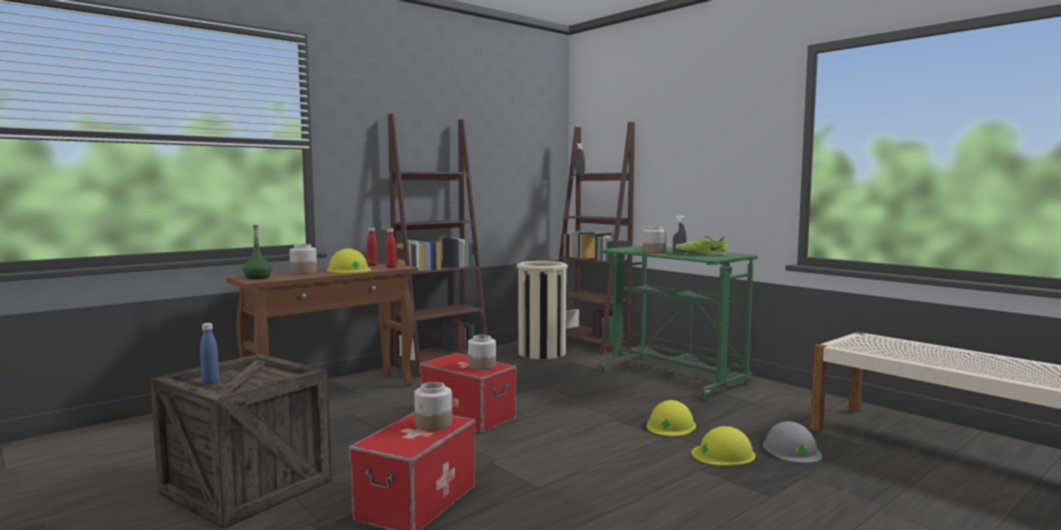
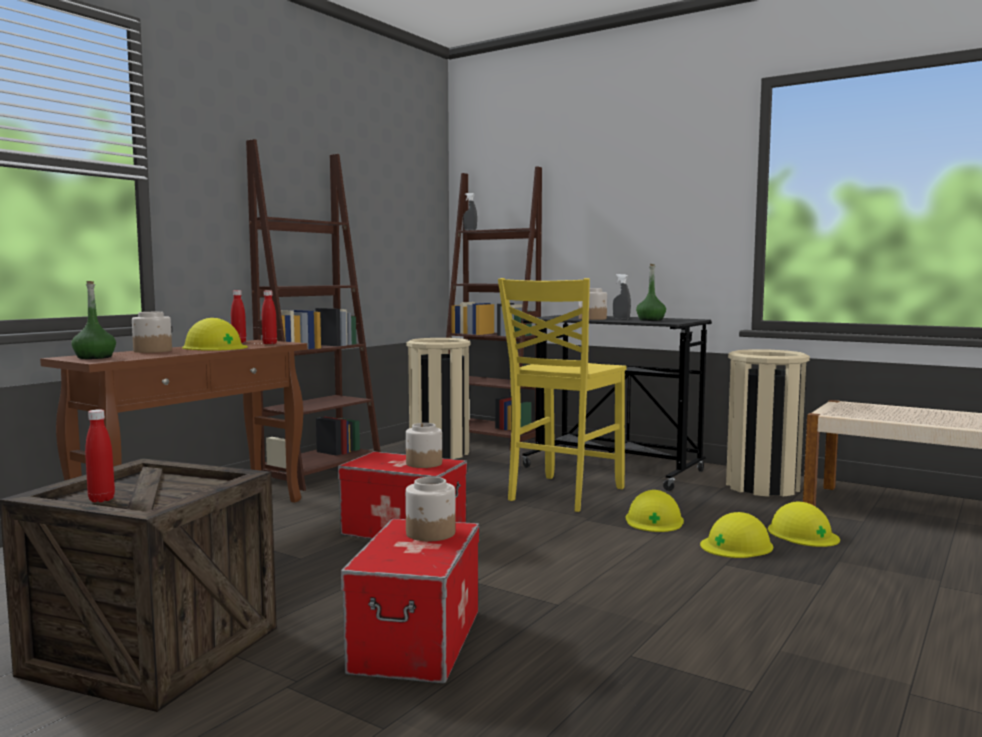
camera: 15 degrees left, 0 degrees up
blue bottle [200,323,219,385] -> red bottle [85,409,115,502]
green desk [598,246,758,401] -> black desk [522,315,712,491]
shoe [675,236,727,256] -> green bottle [636,264,666,321]
grey hard hat [763,421,822,464] -> yellow hard hat [768,502,840,547]
none -> yellow chair [498,278,626,512]
none -> beige trash can [726,349,810,497]

